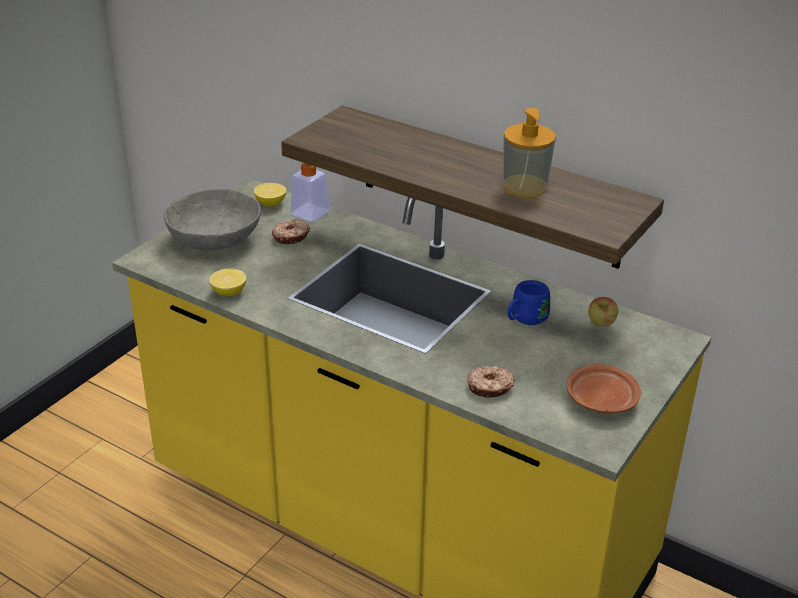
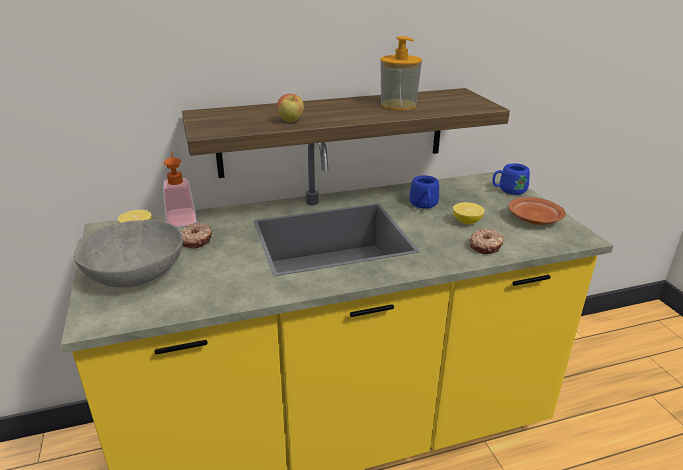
camera: 50 degrees left, 5 degrees down
lemon [209,269,246,297] -> lemon moved to [453,202,485,224]
apple [588,297,618,327] -> apple moved to [277,94,304,122]
none -> blue mug [492,163,530,195]

